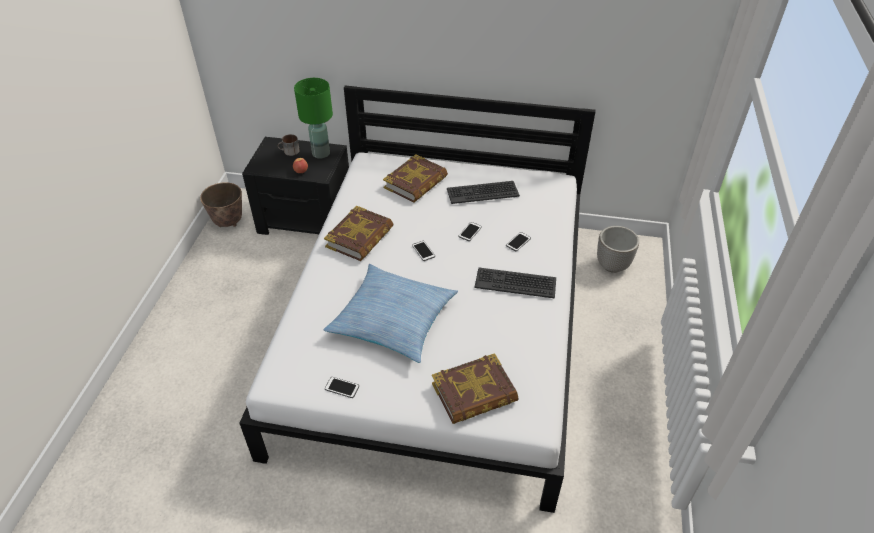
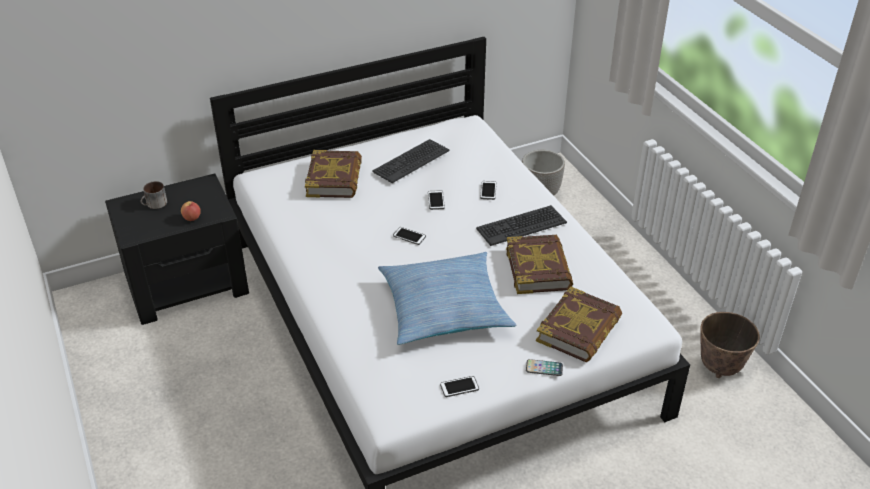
camera: 35 degrees left, 5 degrees down
planter [200,182,242,227] -> planter moved to [700,312,760,378]
green table lamp [294,78,333,158] -> none
book [324,206,394,261] -> book moved to [506,235,573,294]
none -> phone [526,359,563,376]

